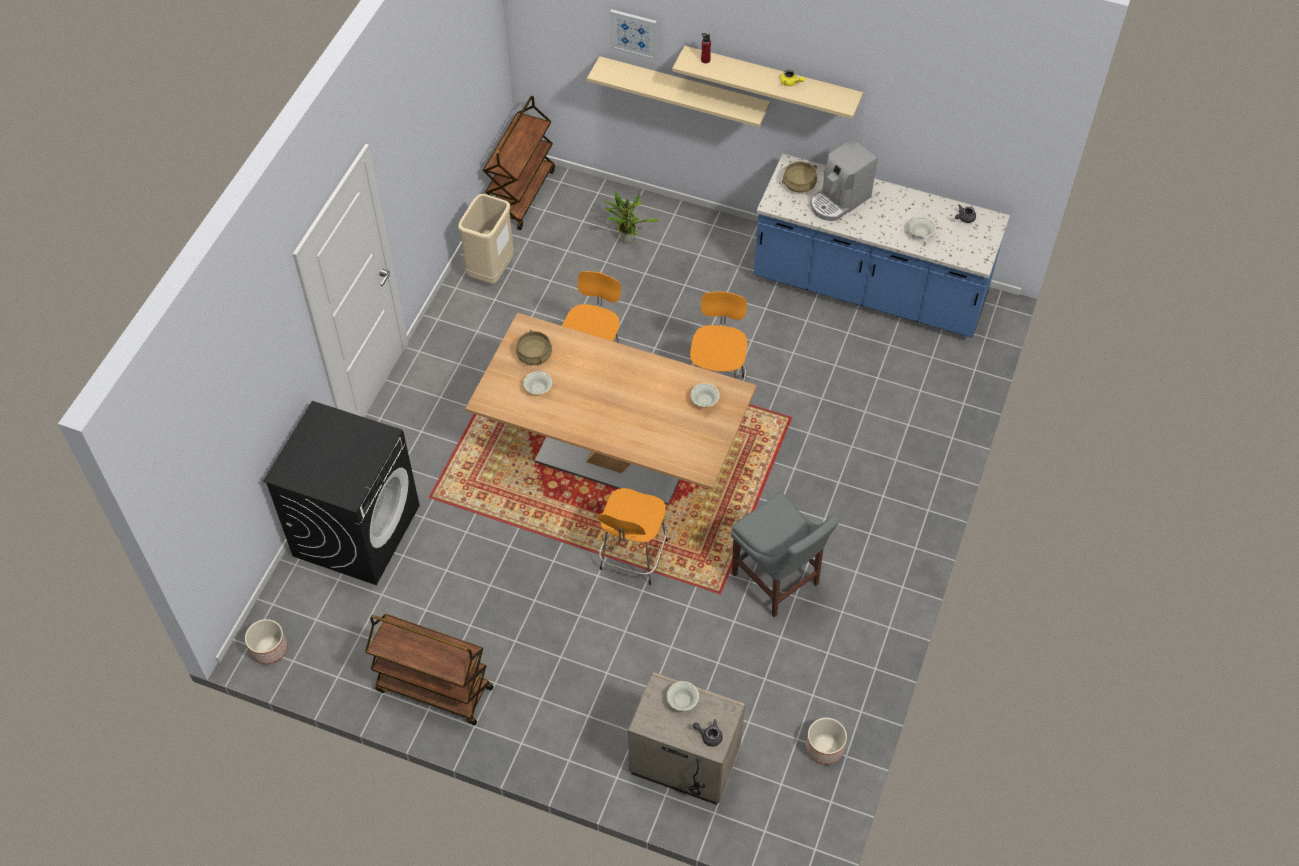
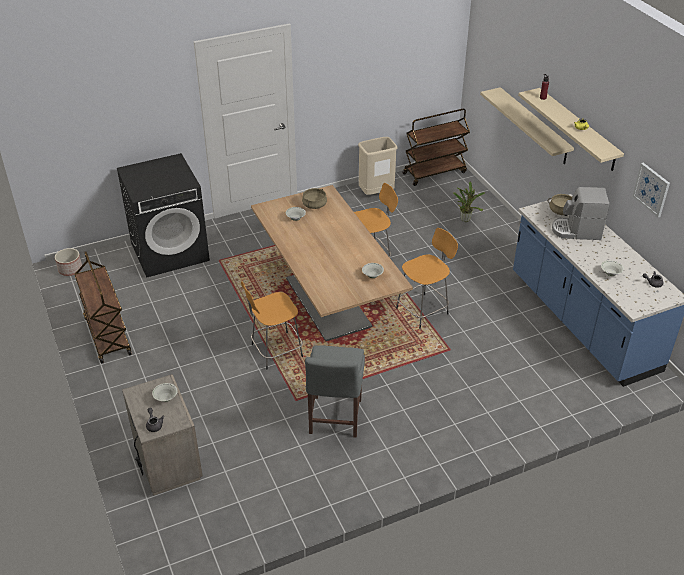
camera: 45 degrees right, 15 degrees down
picture [610,9,657,60] -> picture moved to [632,163,670,217]
planter [806,718,847,765] -> none

